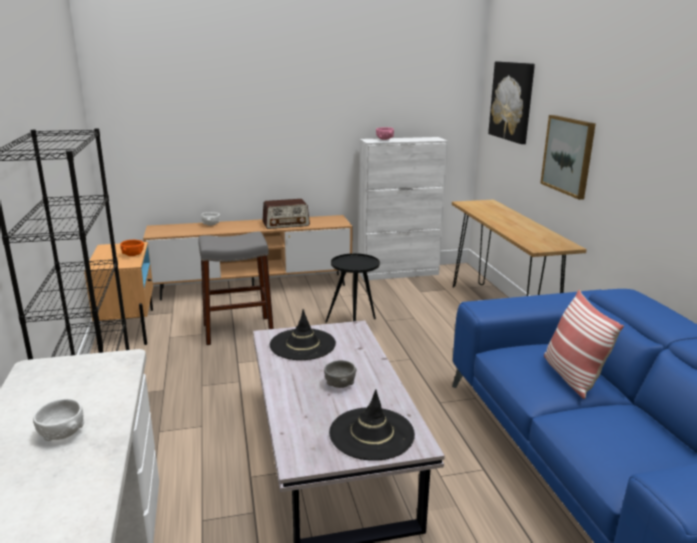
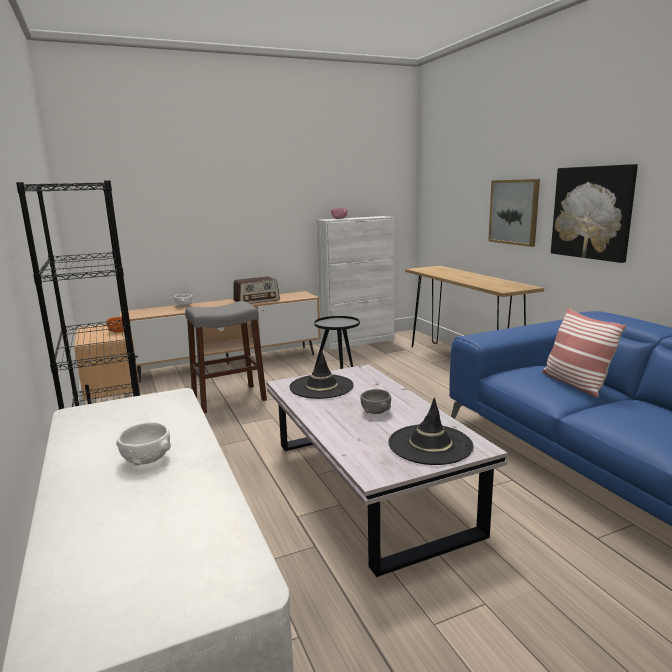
camera: 10 degrees left, 5 degrees down
picture [488,61,535,144] -> picture moved to [551,164,638,263]

